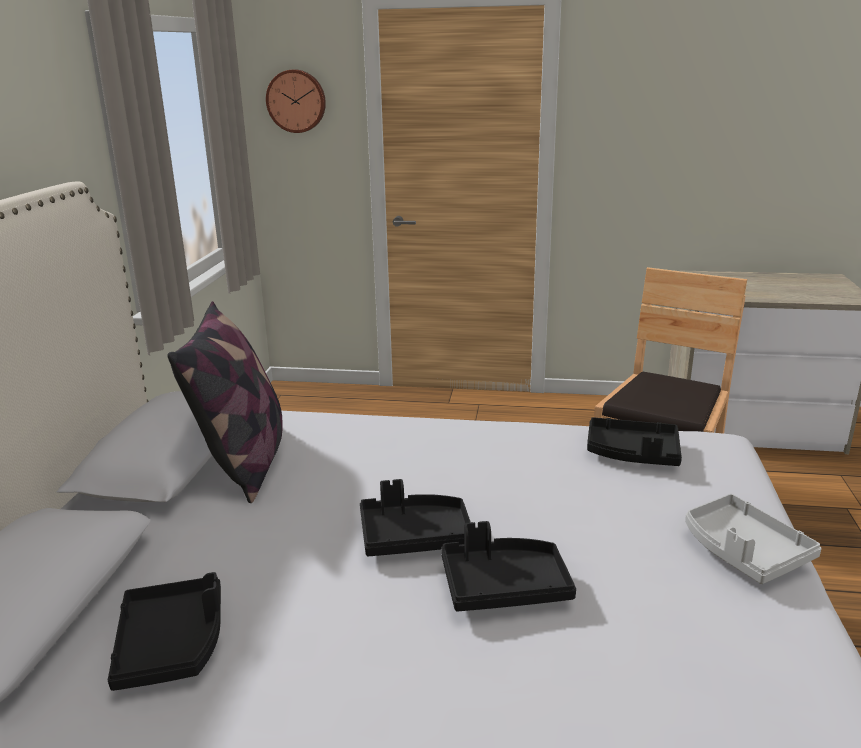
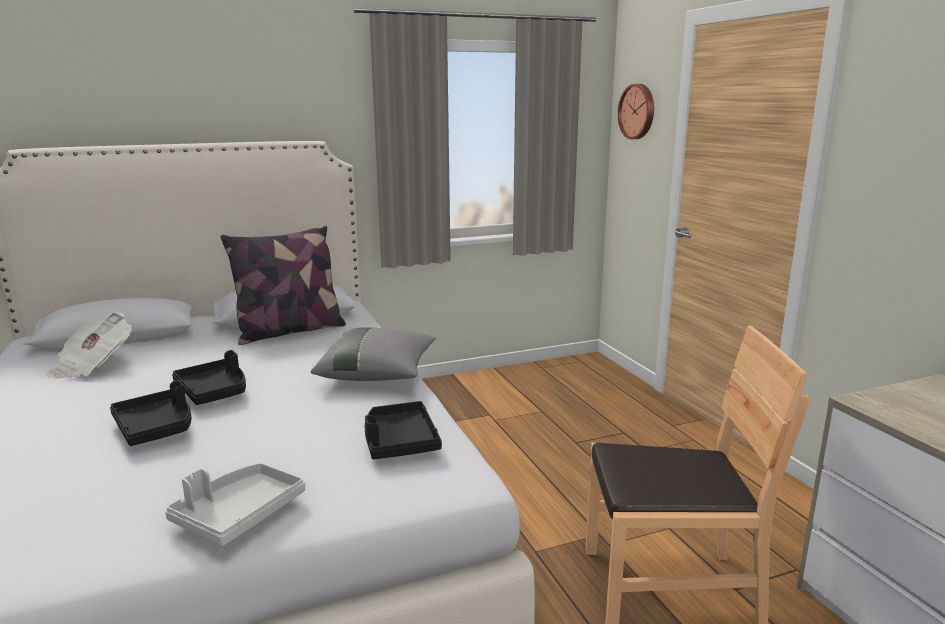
camera: 60 degrees right, 5 degrees down
black tray [108,572,221,691] -> newspaper [47,312,132,379]
none -> grey pillow [311,327,436,381]

